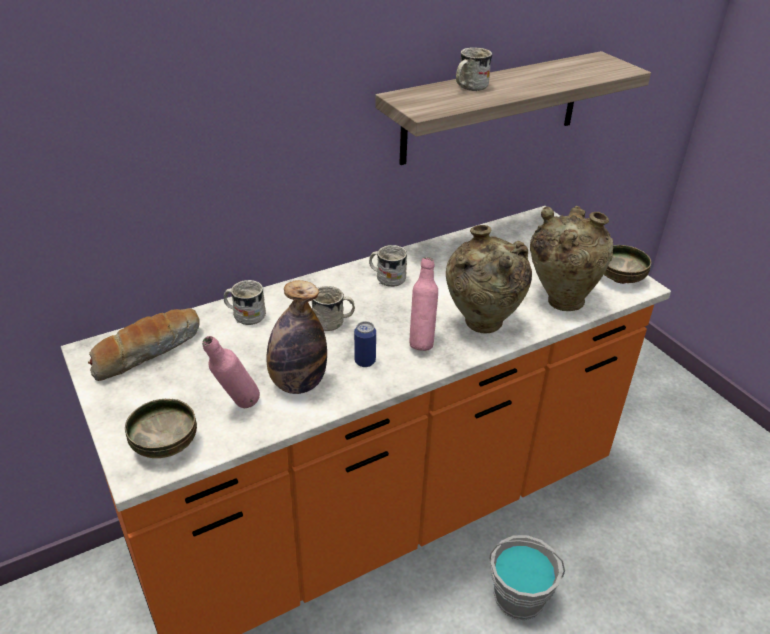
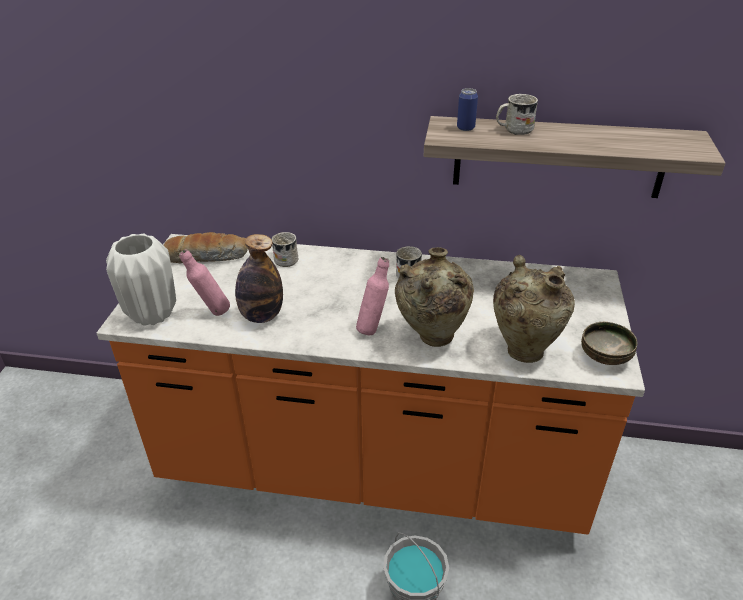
camera: 40 degrees right, 0 degrees up
bowl [125,399,197,458] -> white vase [106,234,176,326]
white mug [312,286,355,331] -> none
can [354,321,376,367] -> can moved to [457,88,478,131]

